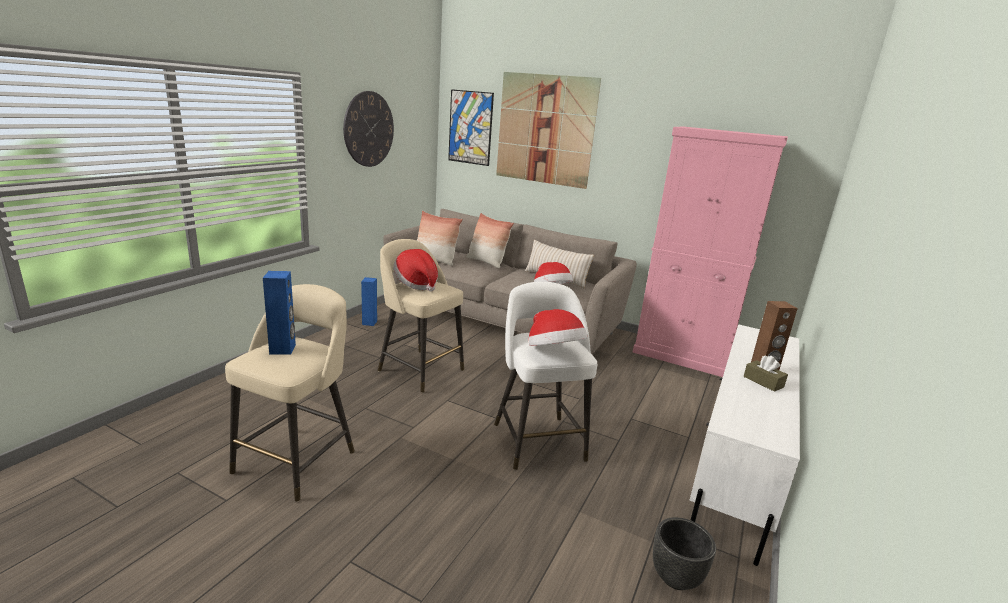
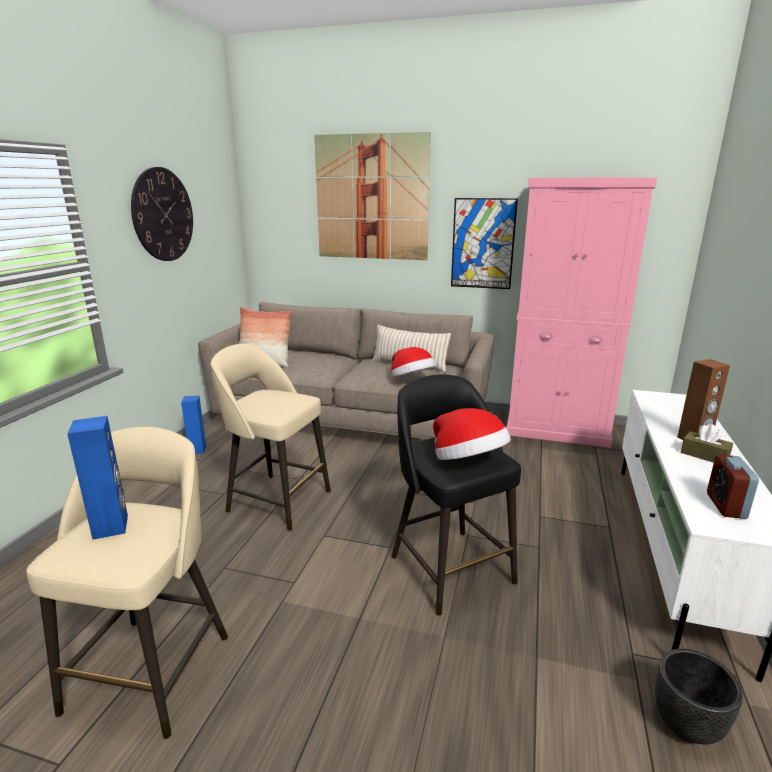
camera: 10 degrees left, 0 degrees up
hat [393,249,438,292] -> none
picture [448,89,494,166] -> picture moved to [451,198,518,289]
pillow [466,213,514,269] -> none
white stool [494,281,597,470] -> black stool [391,375,521,615]
none -> alarm clock [707,454,759,519]

